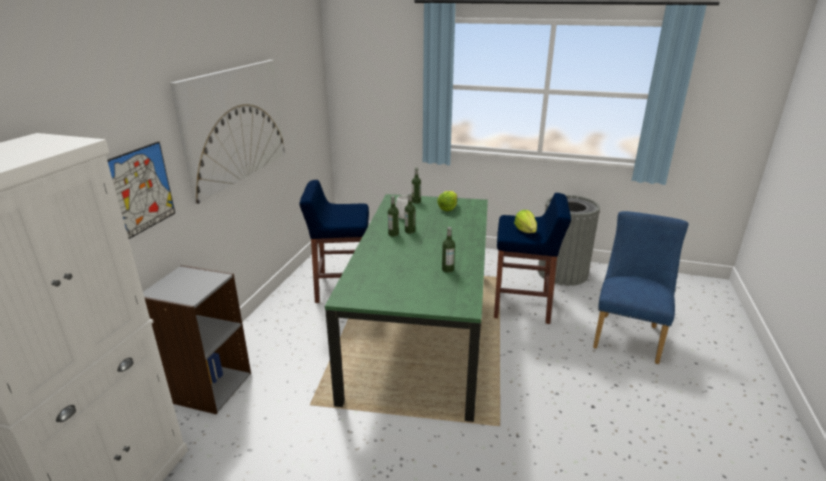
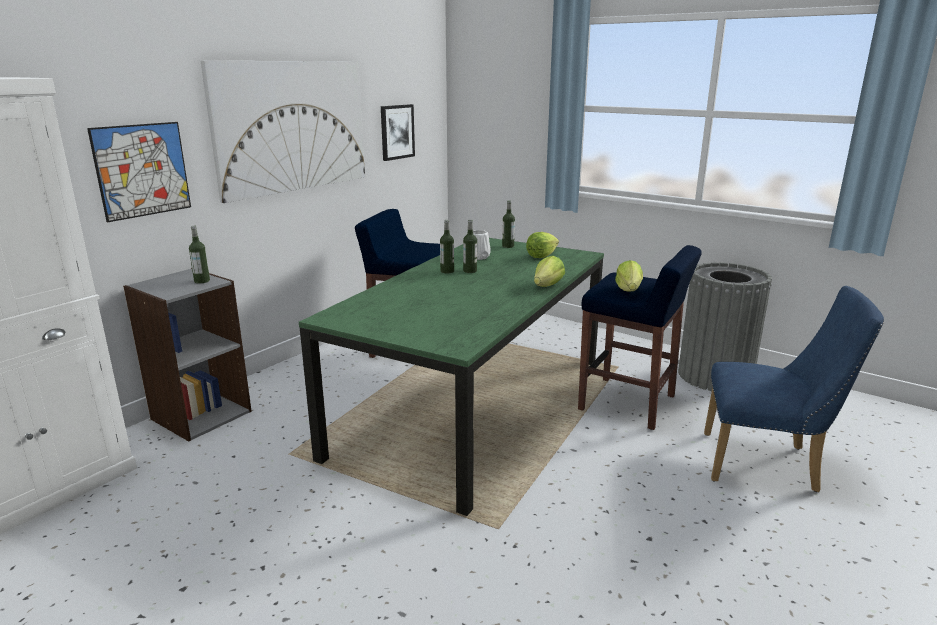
camera: 20 degrees right, 5 degrees down
bottle [442,227,455,273] -> bottle moved to [189,226,210,283]
blue chair [593,211,689,364] -> blue chair turned 60 degrees clockwise [704,286,884,492]
none -> picture [381,104,415,161]
none -> lettuce [534,256,565,287]

